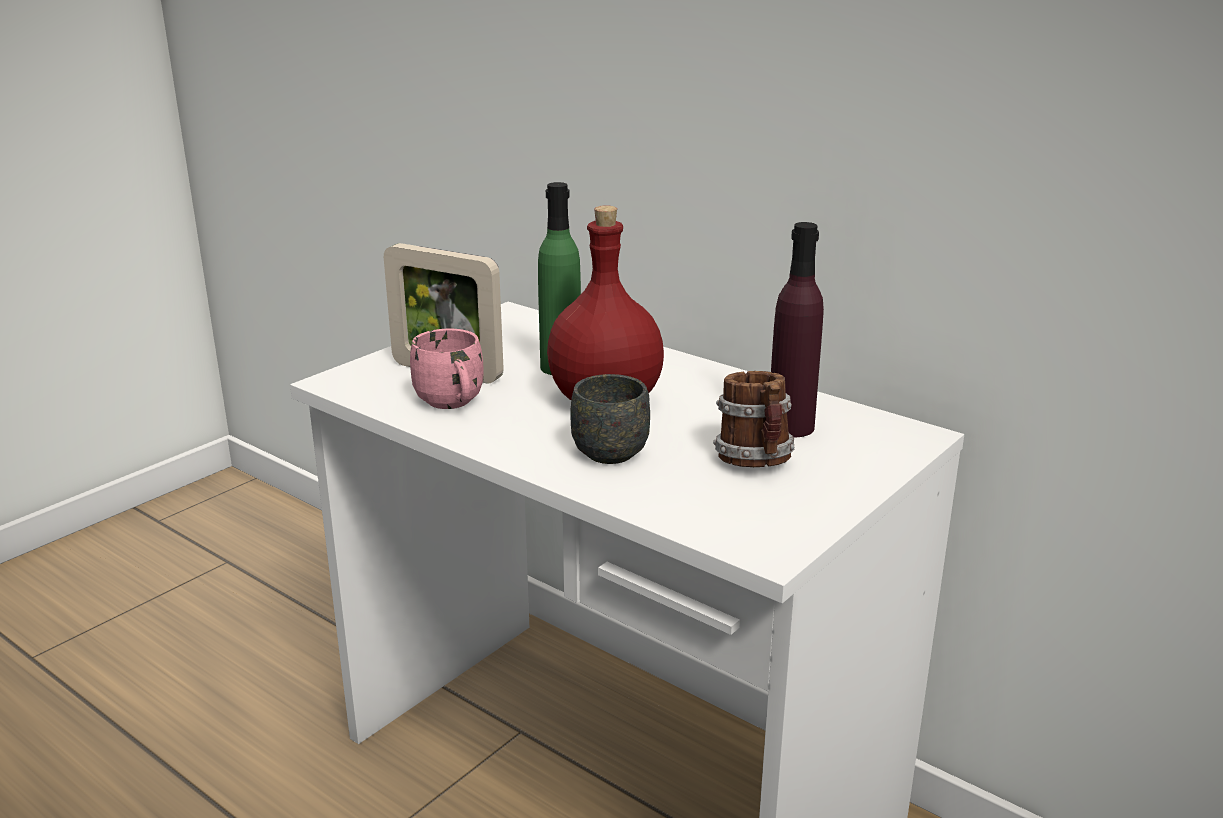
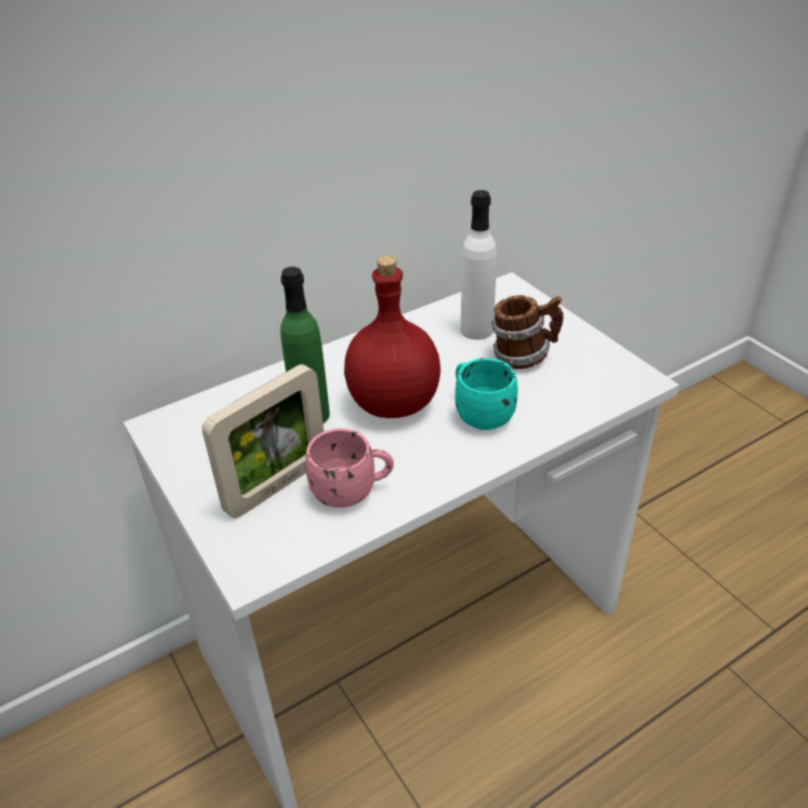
camera: 70 degrees left, 15 degrees up
grey mug [570,374,650,464] -> turquoise mug [455,358,518,430]
purple bottle [771,222,824,437] -> white bottle [461,190,497,340]

